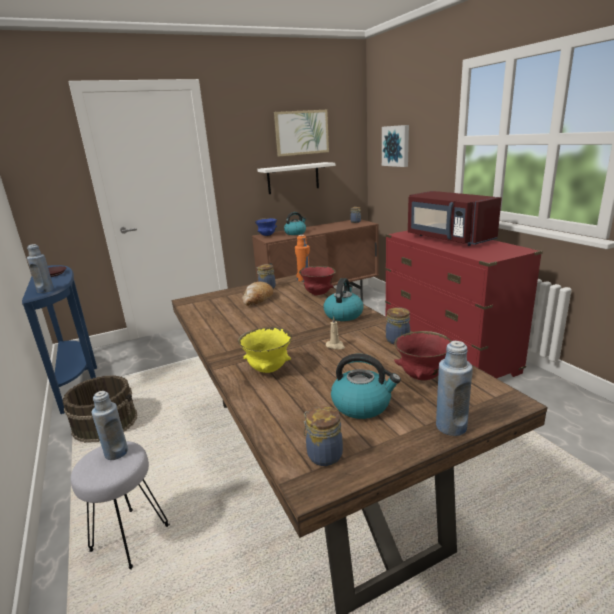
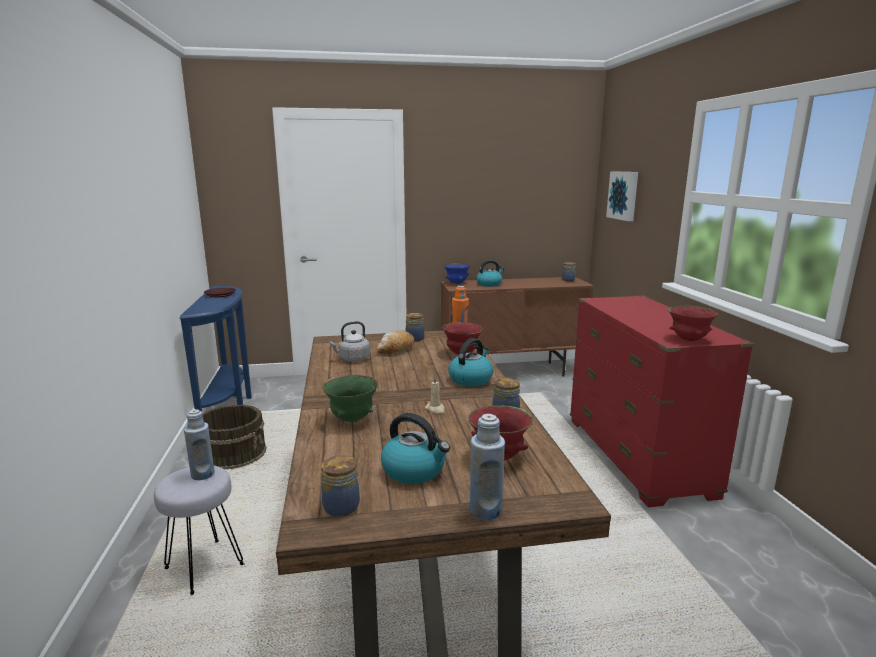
camera: 15 degrees right, 5 degrees down
blue bottle [27,244,54,293] -> none
yellow bowl [238,327,292,373] -> green bowl [322,375,378,422]
white shelf [257,162,335,194] -> none
picture [274,110,329,157] -> none
red microwave [408,191,502,246] -> none
none -> grey kettle [329,321,370,362]
none -> red bowl [668,306,718,341]

